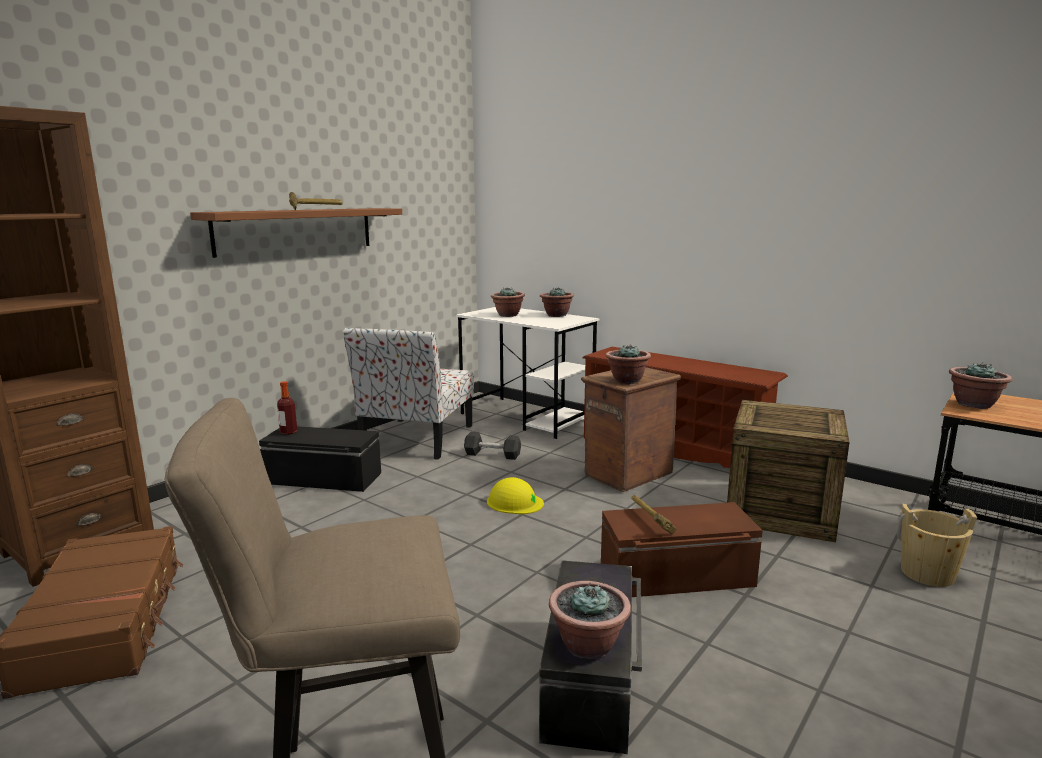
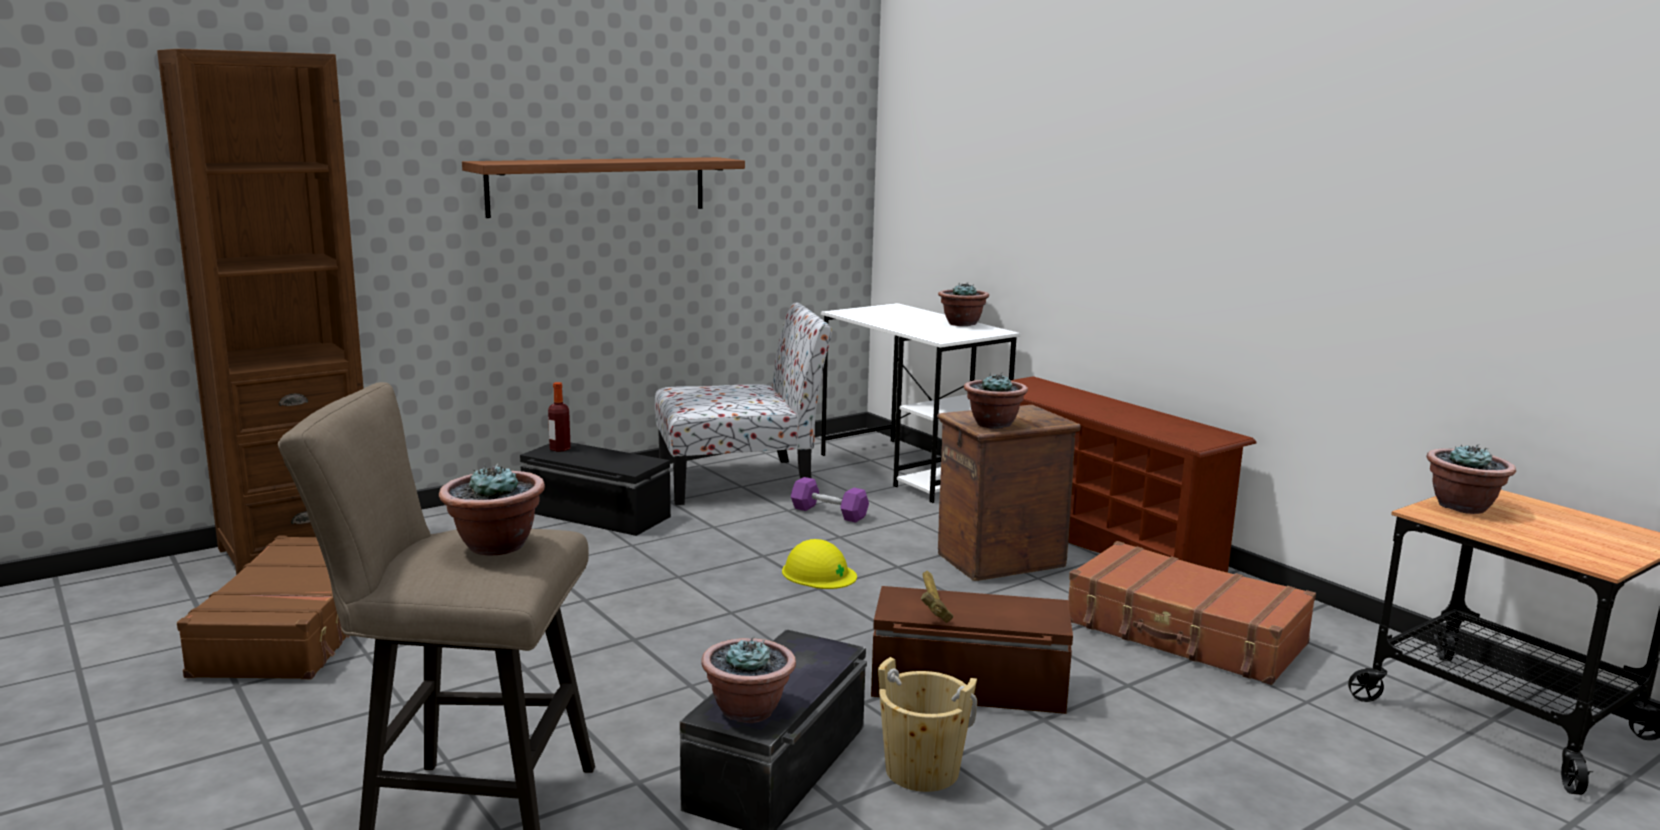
camera: 15 degrees right, 0 degrees up
hammer [289,192,342,210] -> none
chair [343,328,474,460] -> chair turned 135 degrees counterclockwise [655,302,832,505]
grey dumbbell [464,432,521,460] -> purple dumbbell [791,477,869,523]
potted plant [491,288,525,317] -> potted plant moved to [439,464,545,555]
crate [727,400,849,542] -> brown suitcase [1068,541,1316,685]
beige bucket [897,504,977,587] -> beige bucket moved to [878,657,977,792]

